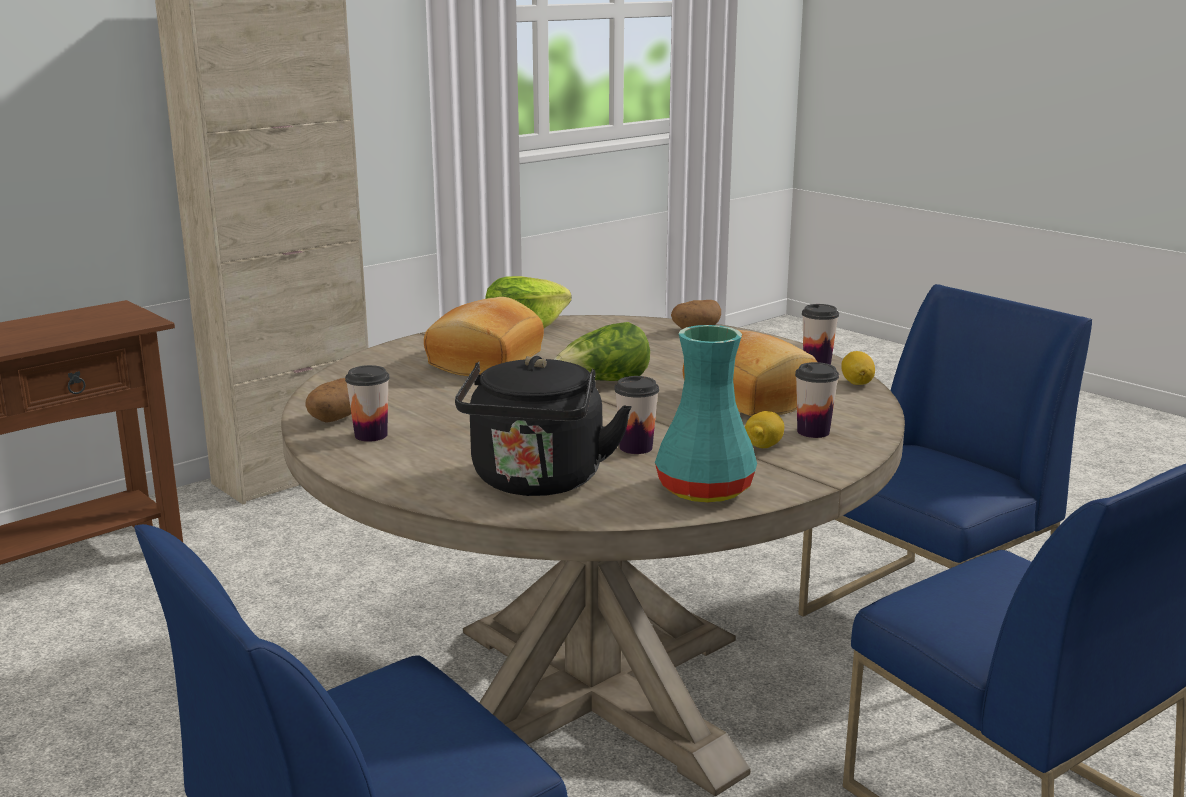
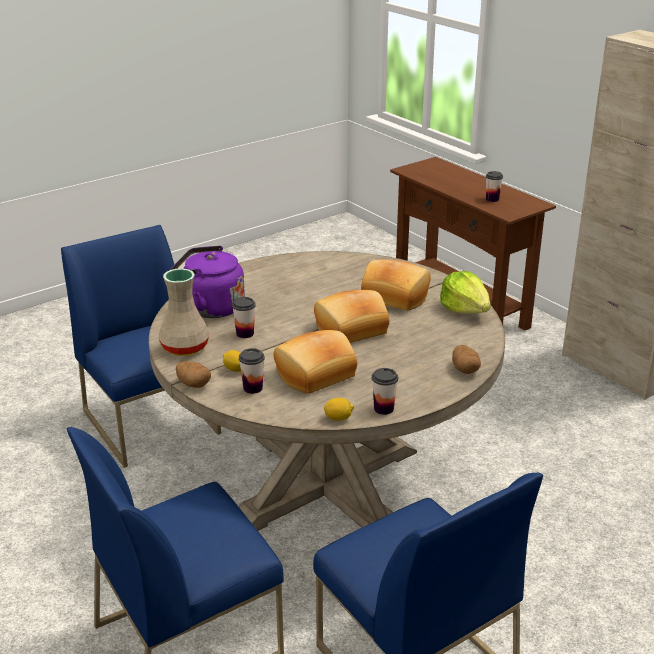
camera: 95 degrees right, 10 degrees up
potato [305,378,351,423] -> potato moved to [176,361,211,388]
cup [345,365,390,442] -> cup moved to [486,171,503,202]
black kettle [455,356,632,496] -> purple kettle [170,245,245,318]
lettuce [554,322,650,381] -> bread [314,290,389,343]
turquoise vase [655,325,757,503] -> beige vase [159,268,209,356]

